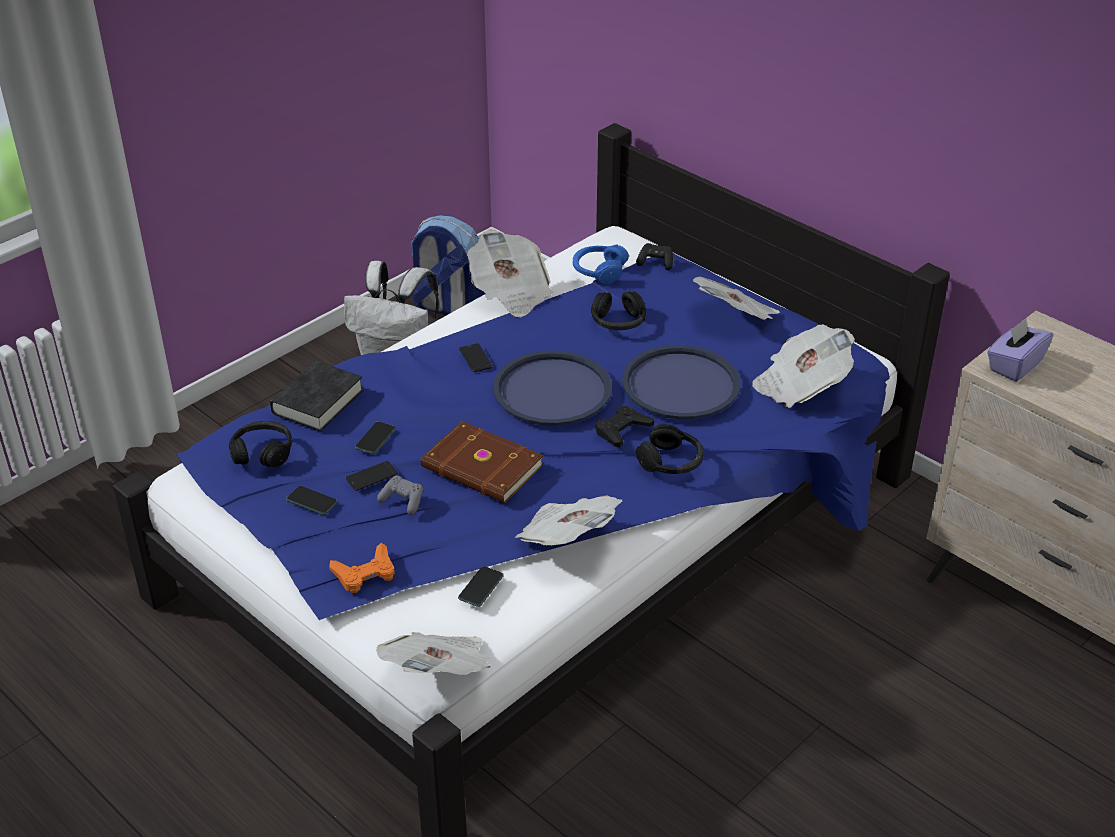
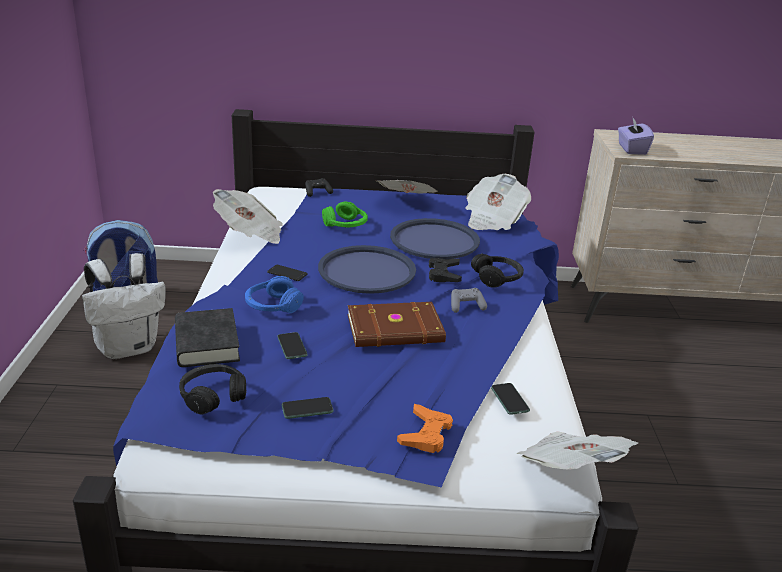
camera: 45 degrees left, 10 degrees down
phone [346,461,398,491] -> none
grey game controller [377,476,423,515] -> grey game controller moved to [451,288,487,313]
newspaper [515,495,622,545] -> none
blue headphones [573,245,629,284] -> blue headphones moved to [245,276,304,313]
black headphones [591,291,646,330] -> green headphones [322,201,368,227]

